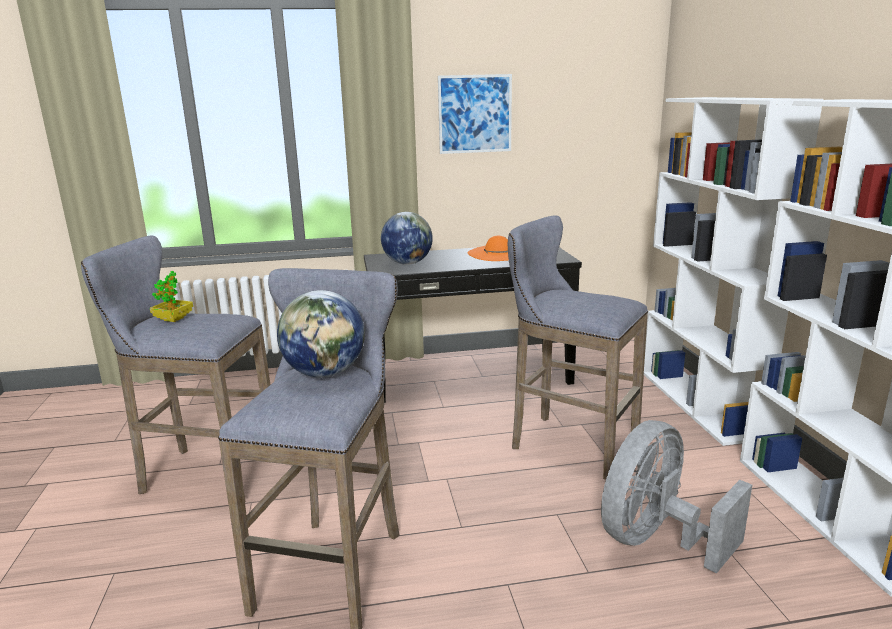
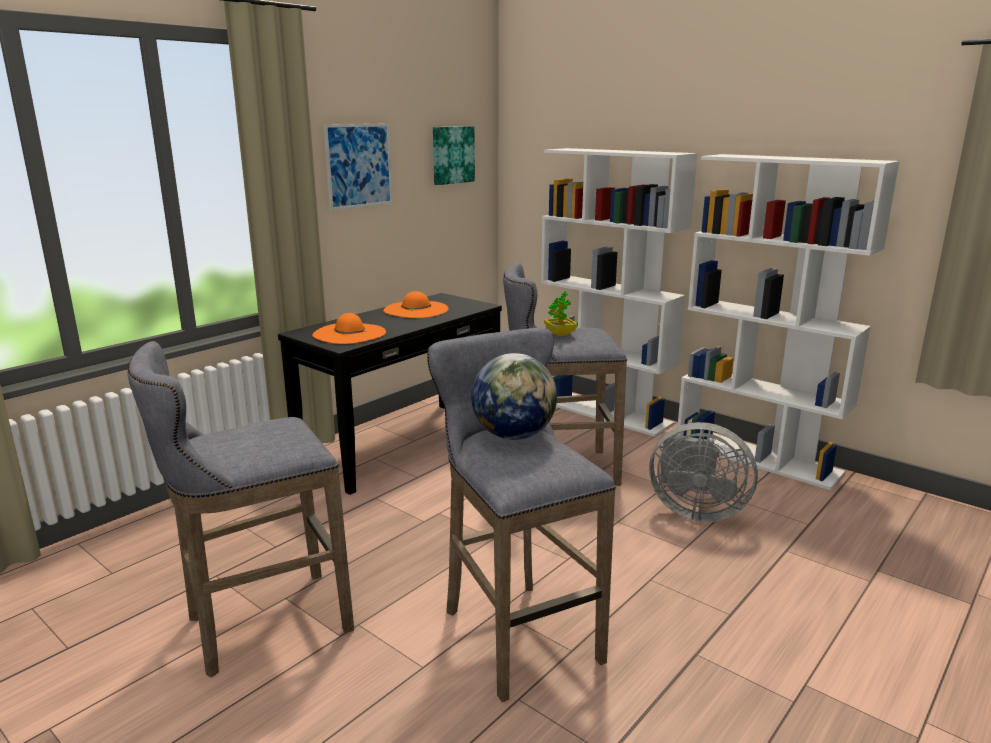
camera: 40 degrees left, 0 degrees up
potted plant [150,271,193,322] -> potted plant moved to [544,291,577,336]
globe [381,212,433,265] -> orange hat [312,313,386,344]
grey fan [601,420,752,574] -> grey fan turned 75 degrees counterclockwise [649,422,758,522]
none -> picture [433,126,475,185]

